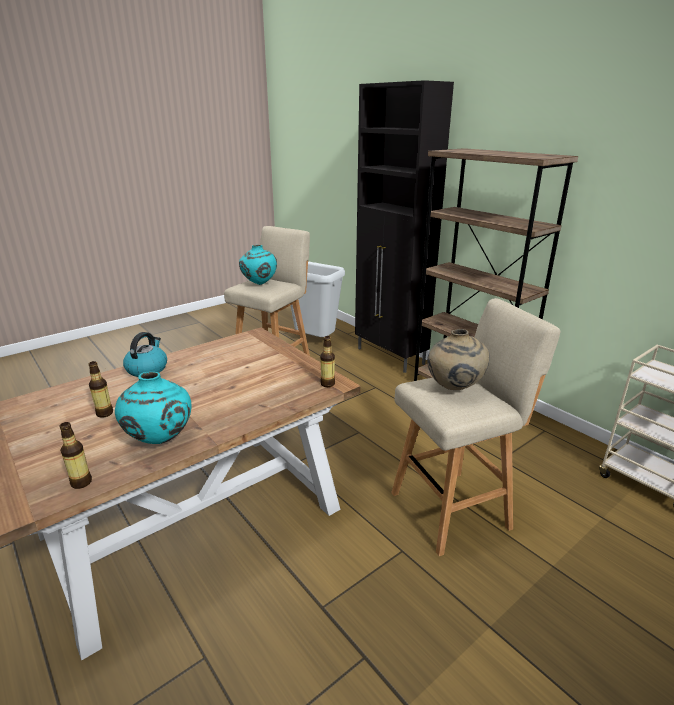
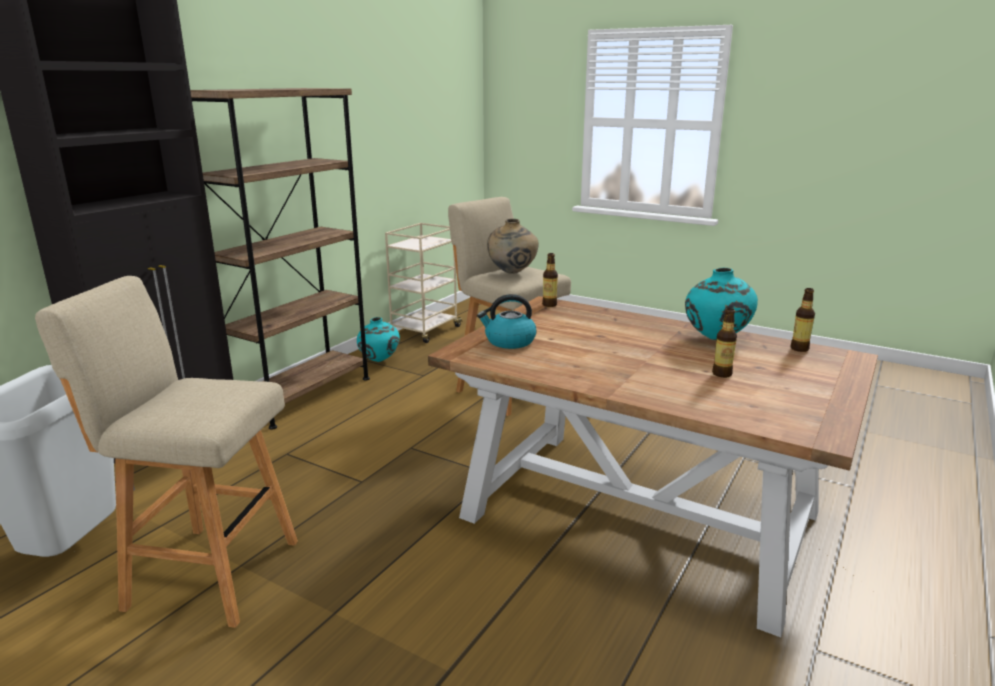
camera: 110 degrees left, 5 degrees down
kettle [123,332,167,377] -> kettle moved to [477,294,536,349]
turquoise vase [239,245,277,285] -> turquoise vase moved to [357,317,400,362]

